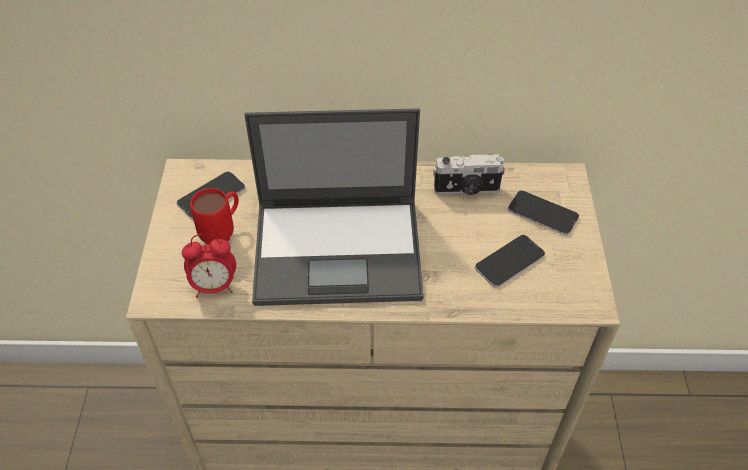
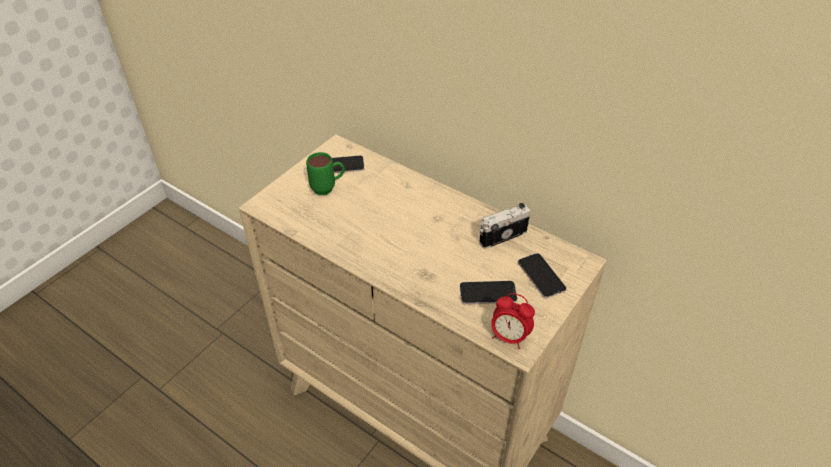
camera: 35 degrees right, 5 degrees down
alarm clock [182,233,236,297] -> alarm clock moved to [491,293,535,349]
red mug [190,188,239,244] -> green mug [306,152,345,195]
laptop [244,108,424,306] -> none
camera [433,154,506,195] -> camera turned 120 degrees clockwise [479,203,530,249]

